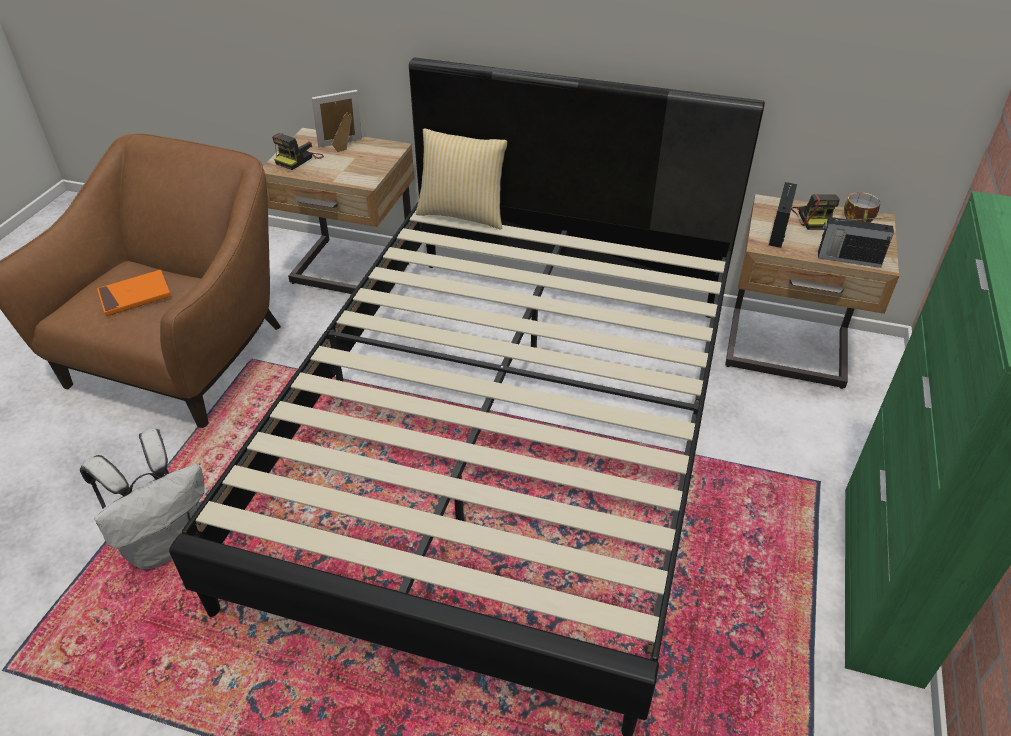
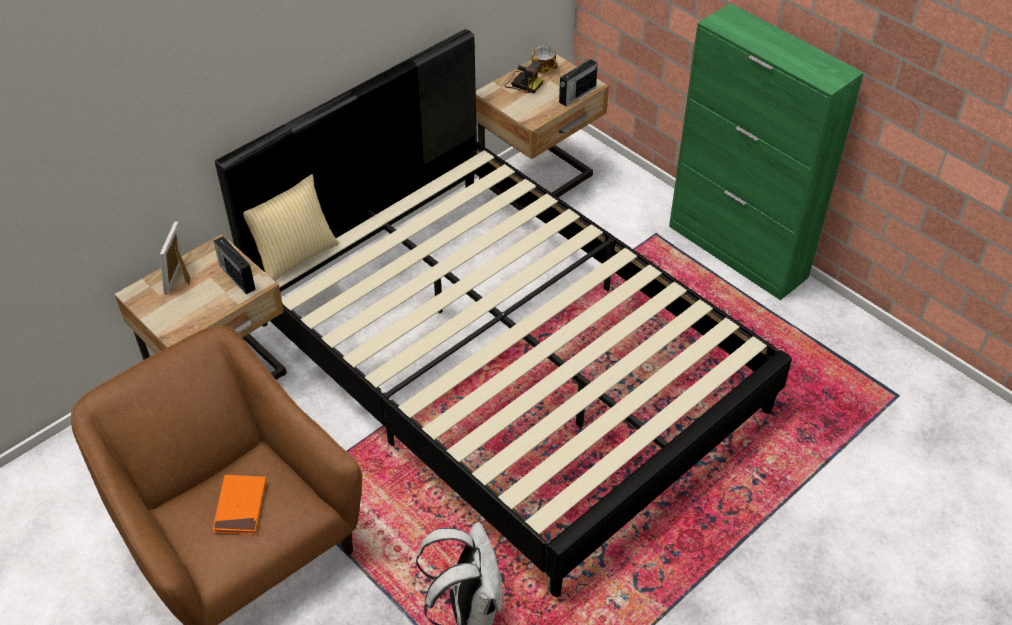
camera: 60 degrees left, 5 degrees up
camera [272,133,324,170] -> none
radio [769,182,797,248] -> radio moved to [214,236,256,294]

